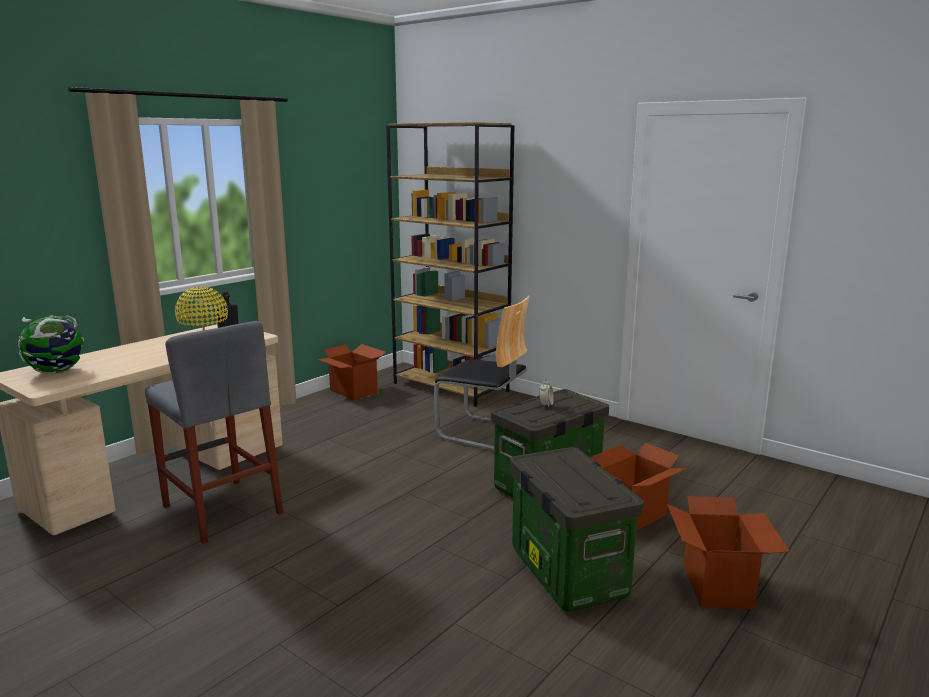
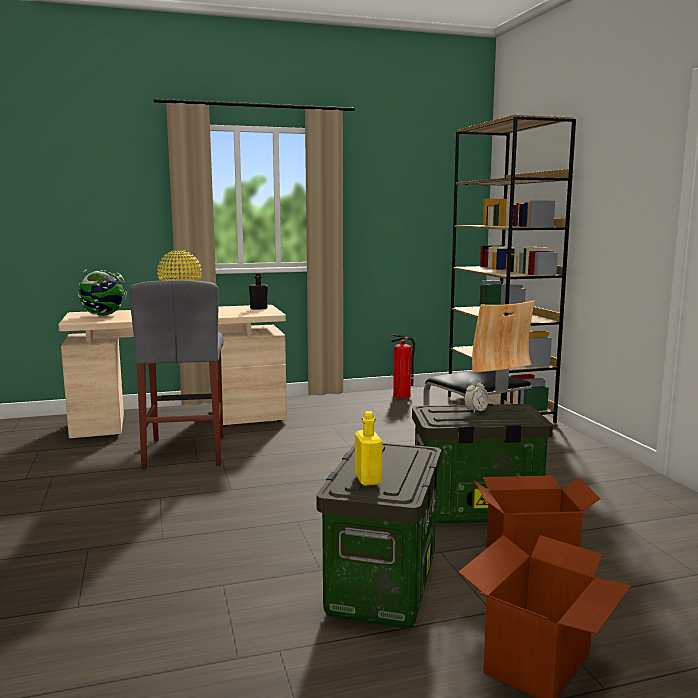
camera: 35 degrees right, 5 degrees down
cardboard box [317,344,386,400] -> fire extinguisher [391,334,415,398]
none -> yellow bottle [355,411,383,486]

